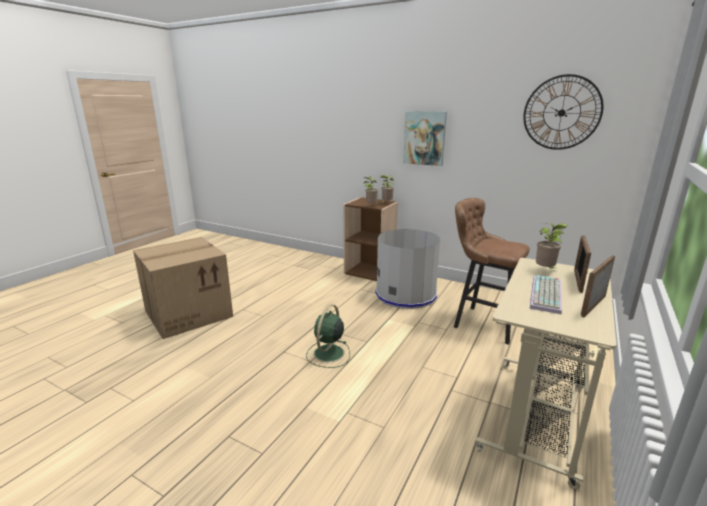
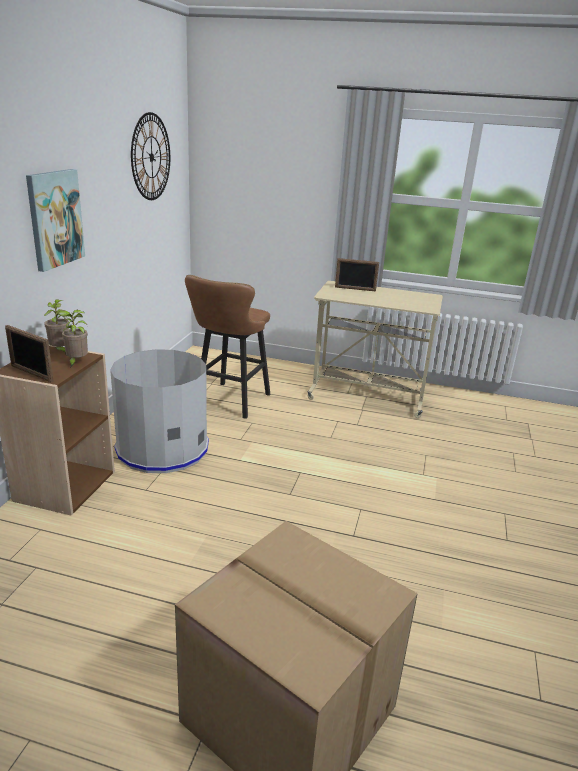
camera: 105 degrees left, 5 degrees up
green fan [306,305,350,368] -> none
keyboard [530,275,562,314] -> none
potted plant [536,223,569,269] -> none
picture frame [581,255,615,317] -> picture frame moved to [5,325,54,382]

